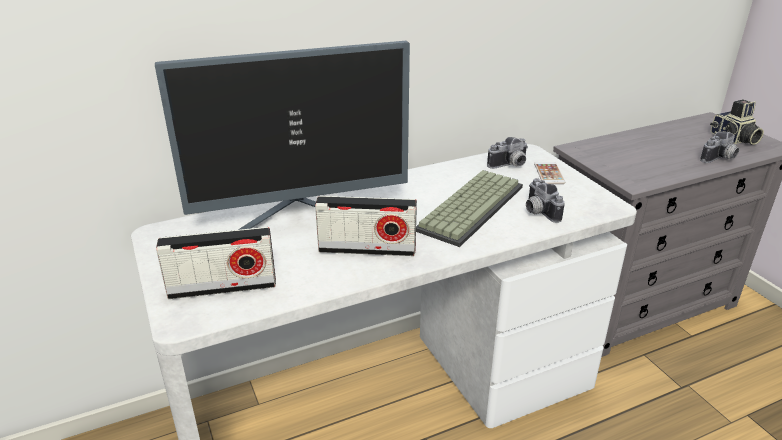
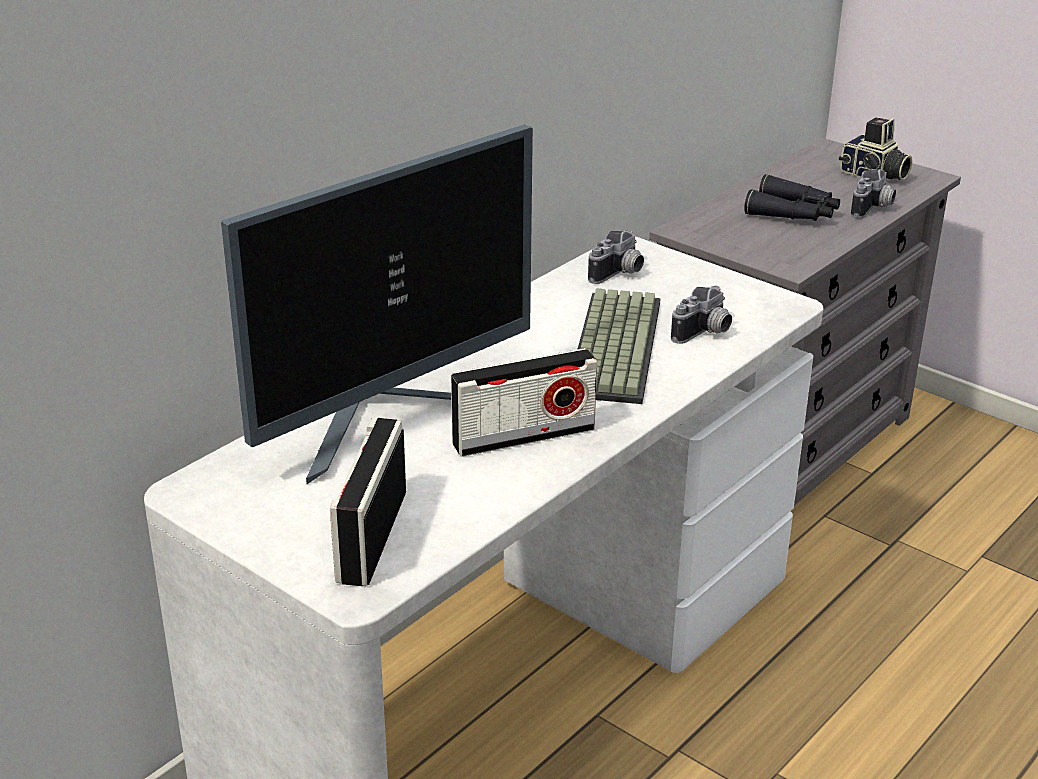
camera: 25 degrees left, 0 degrees up
radio [156,227,276,299] -> radio turned 135 degrees clockwise [330,418,406,586]
camera [526,178,565,223] -> camera turned 90 degrees counterclockwise [671,286,732,344]
phone [534,162,565,184] -> none
none -> black binoculars [744,174,840,221]

